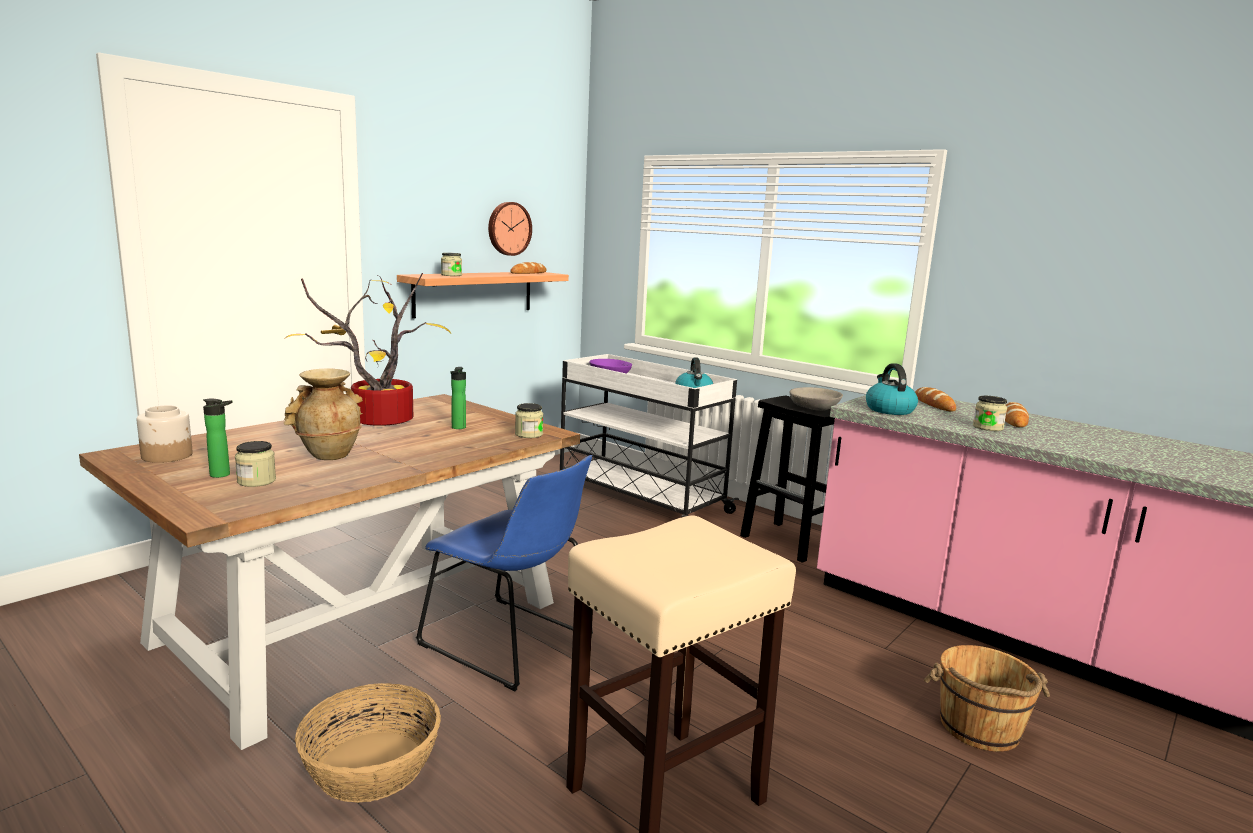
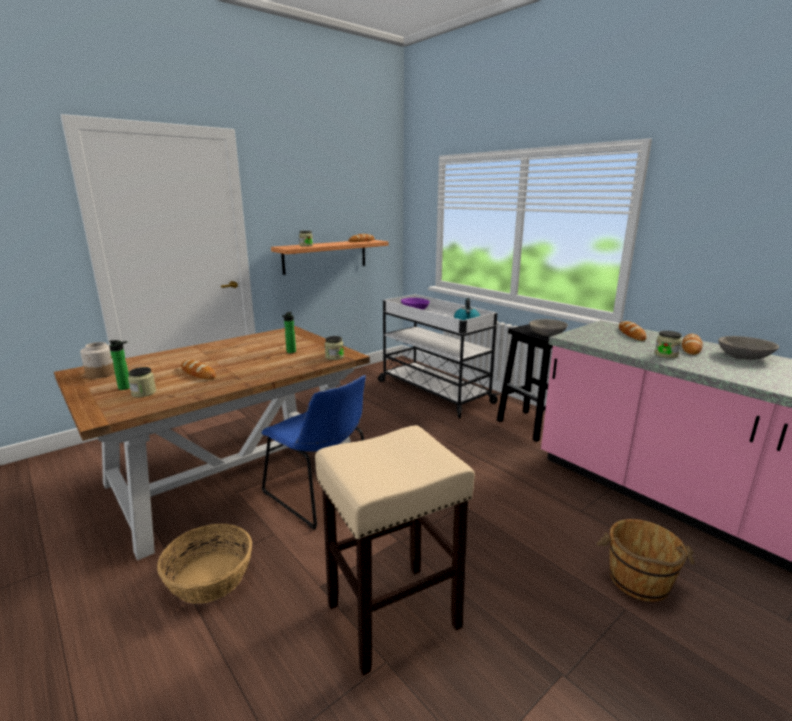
camera: 10 degrees right, 5 degrees up
potted plant [284,273,451,426] -> none
beige vase [284,368,363,460] -> bread [181,360,216,379]
wall clock [488,202,532,256] -> none
kettle [866,363,918,415] -> none
none -> grey bowl [718,336,779,360]

